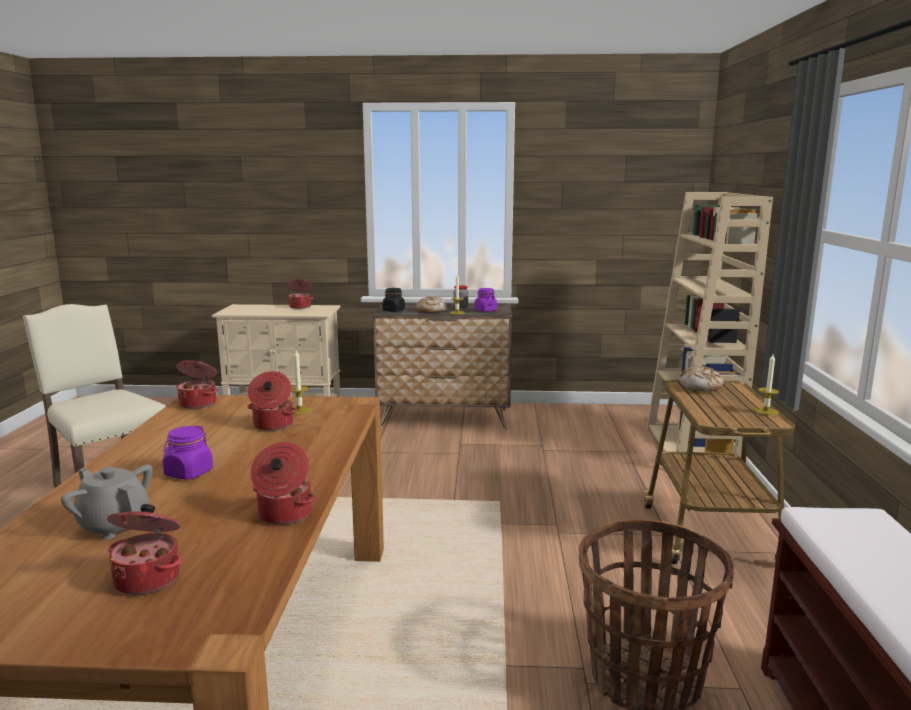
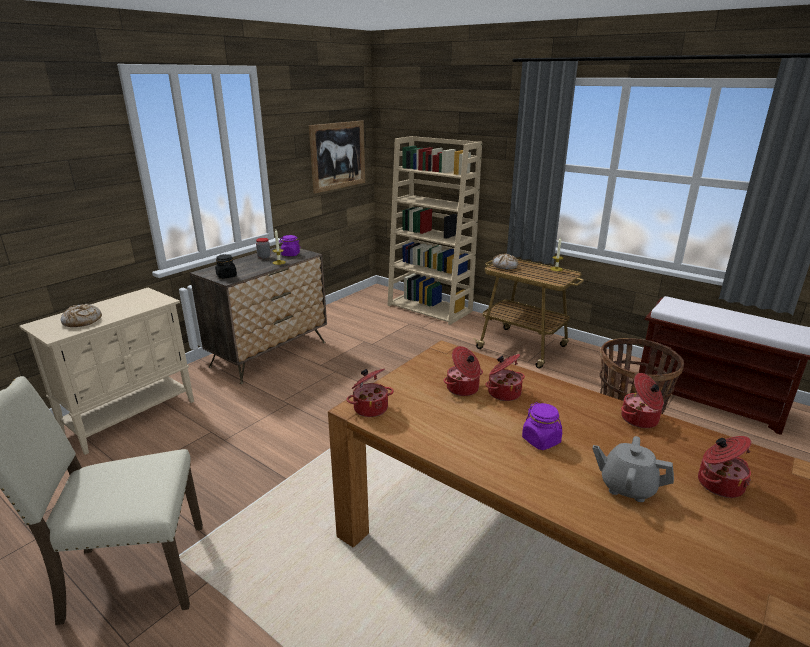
camera: 55 degrees left, 10 degrees up
grey teapot [61,465,153,540] -> grey teapot turned 45 degrees clockwise [592,436,674,502]
cooking pot [286,279,314,309] -> cooking pot moved to [485,354,525,401]
candle [291,350,312,415] -> none
bread [416,296,448,313] -> bread moved to [61,304,102,327]
none -> picture [309,121,365,194]

